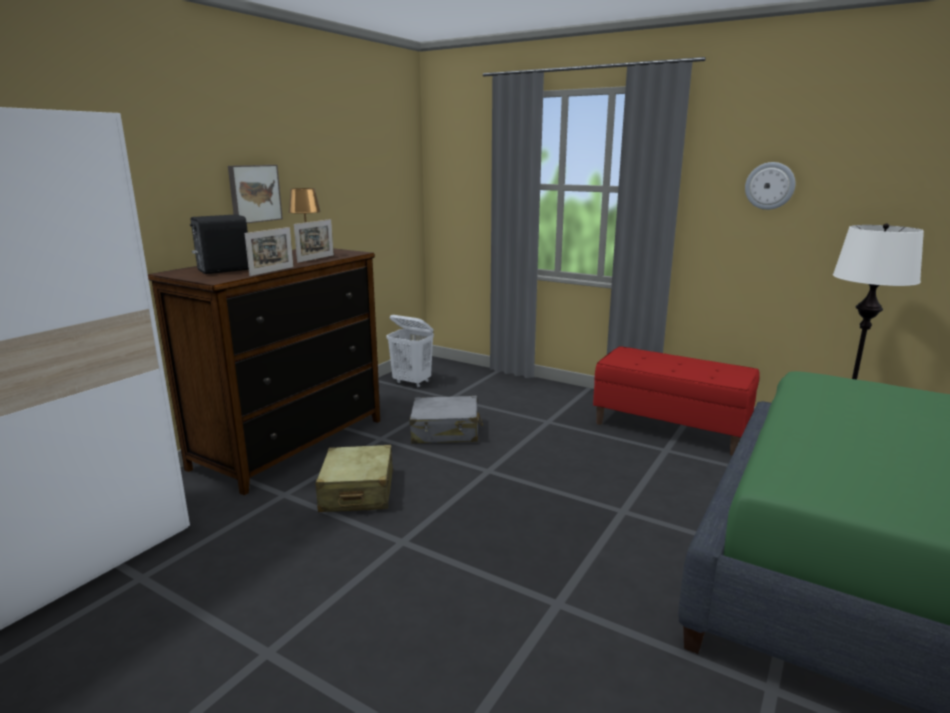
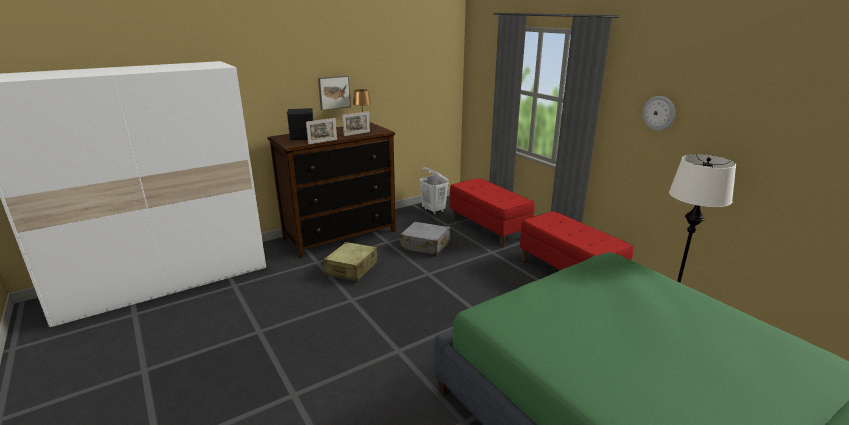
camera: 25 degrees right, 5 degrees up
none -> red bench [450,178,535,247]

